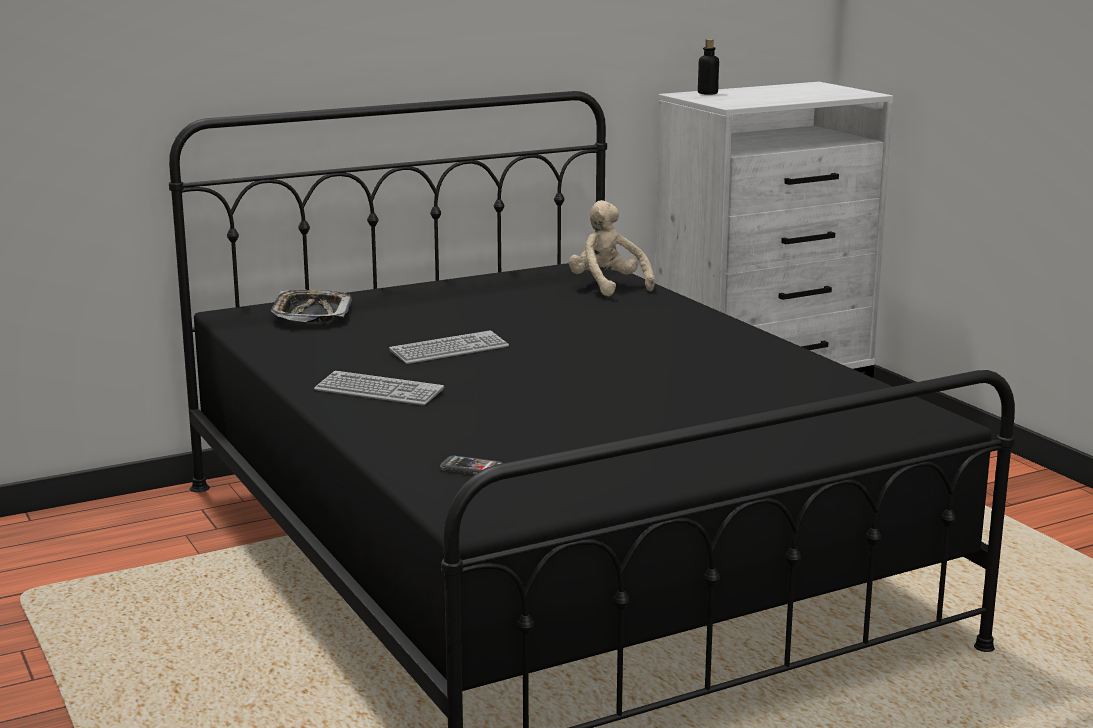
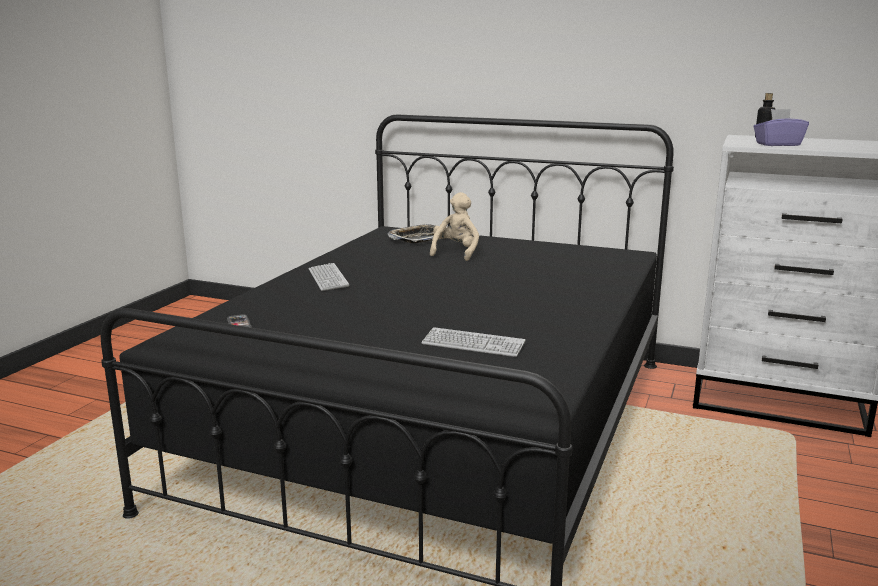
camera: 50 degrees right, 0 degrees up
keyboard [389,330,509,364] -> keyboard moved to [422,327,526,357]
beige plush toy [569,200,655,296] -> beige plush toy moved to [430,192,479,261]
none -> purple tissue box [754,109,809,146]

